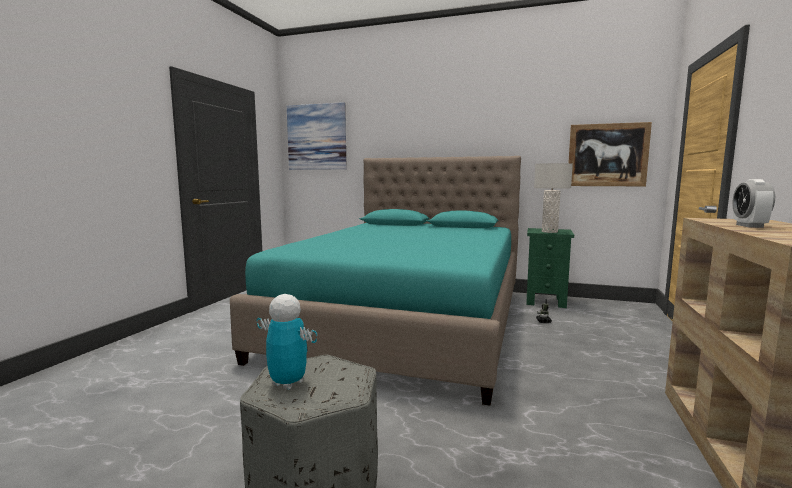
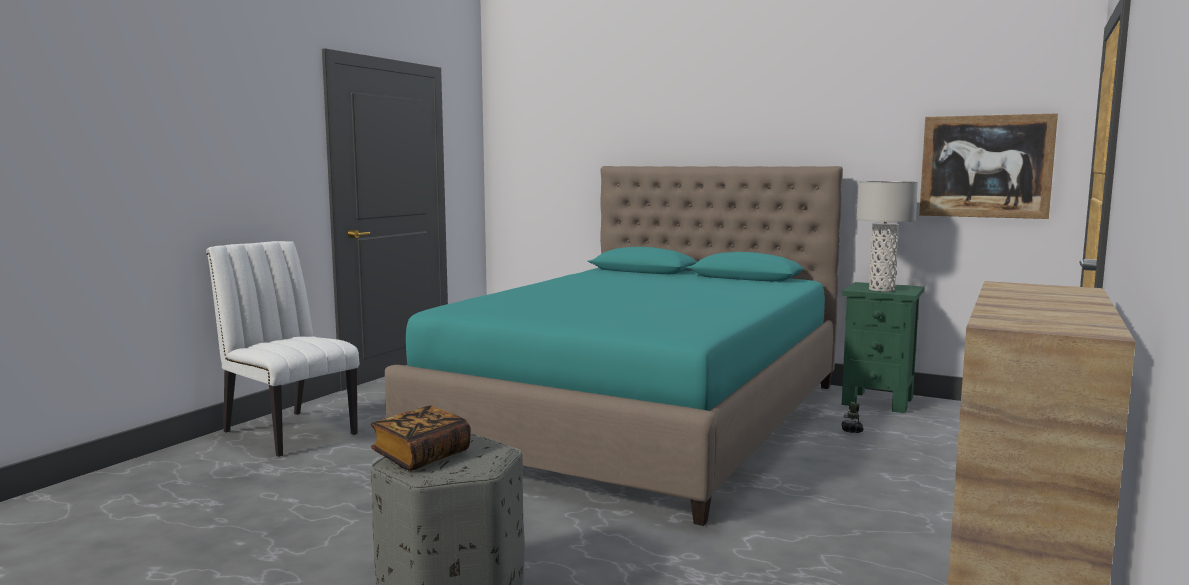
camera: 10 degrees right, 0 degrees up
toy robot [257,294,317,390] -> book [371,406,471,471]
picture [287,102,347,170] -> none
alarm clock [732,179,775,228] -> none
none -> white chair [206,241,360,457]

